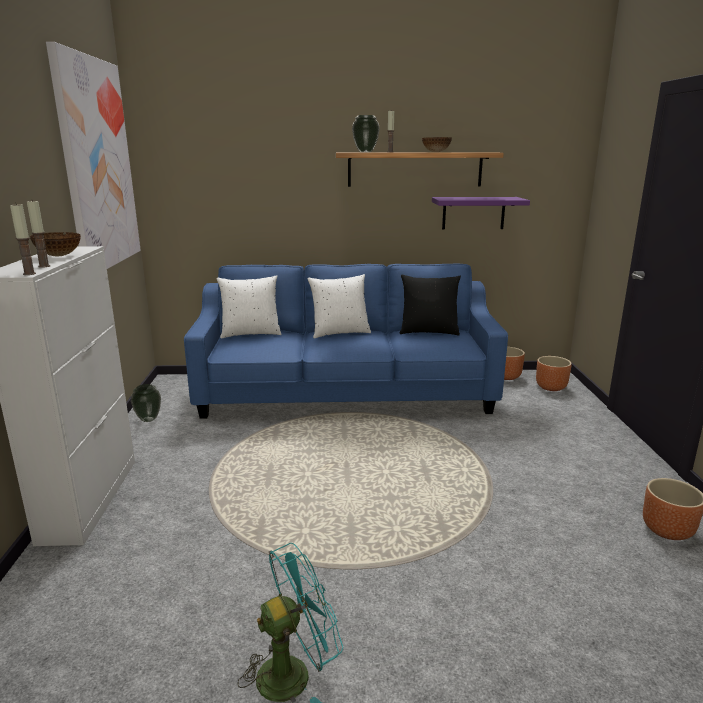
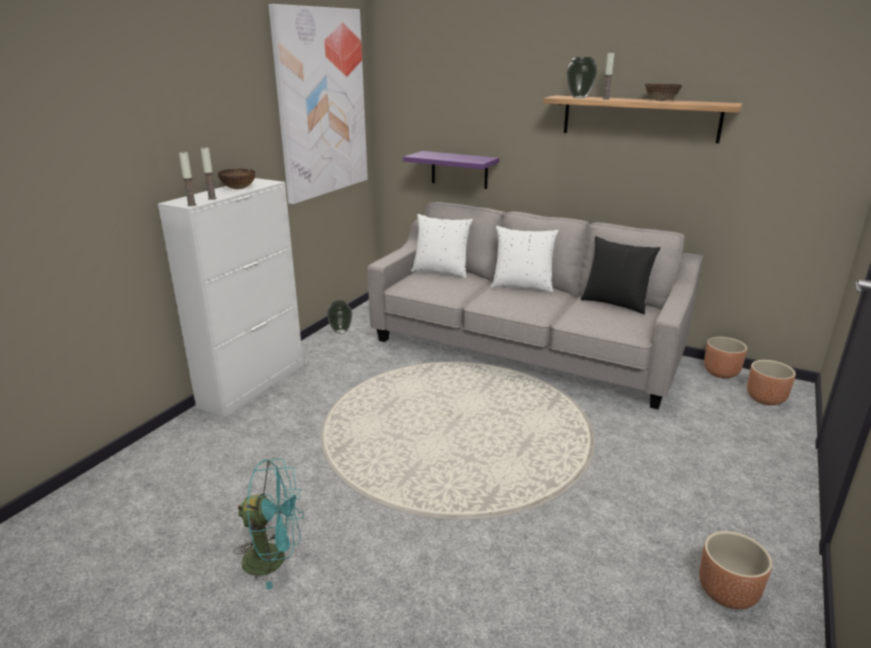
camera: 30 degrees right, 5 degrees up
blue sofa [184,264,508,418] -> grey sofa [367,202,704,410]
purple shelf [432,197,530,229] -> purple shelf moved to [403,151,499,189]

